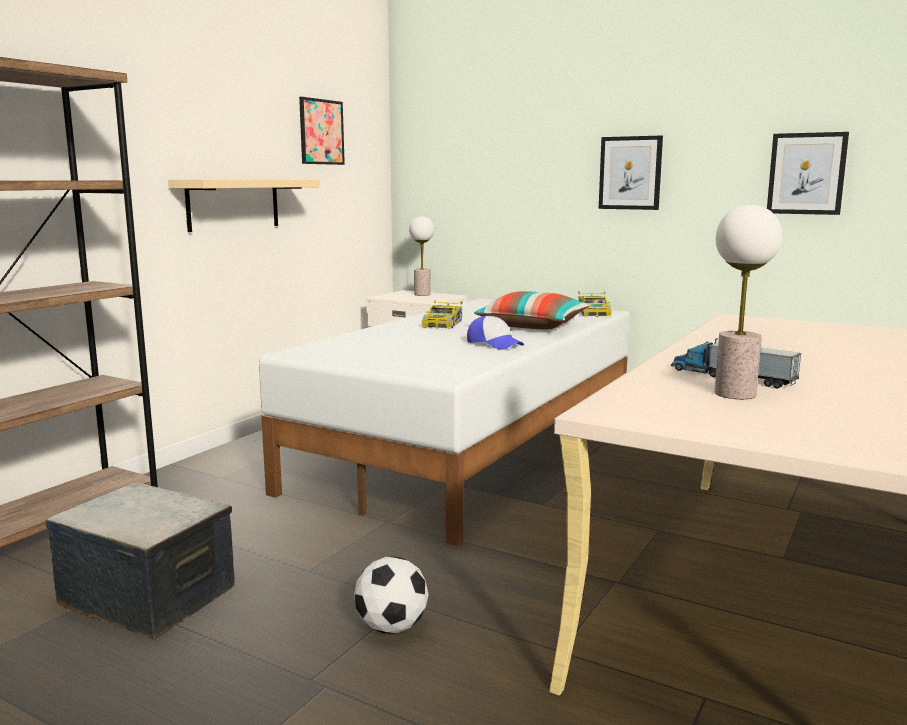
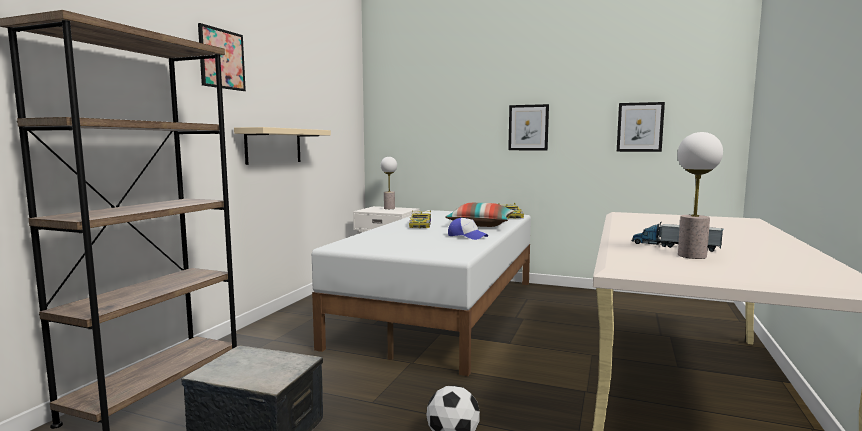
camera: 10 degrees left, 5 degrees down
picture [299,97,345,165] -> picture moved to [198,23,246,91]

